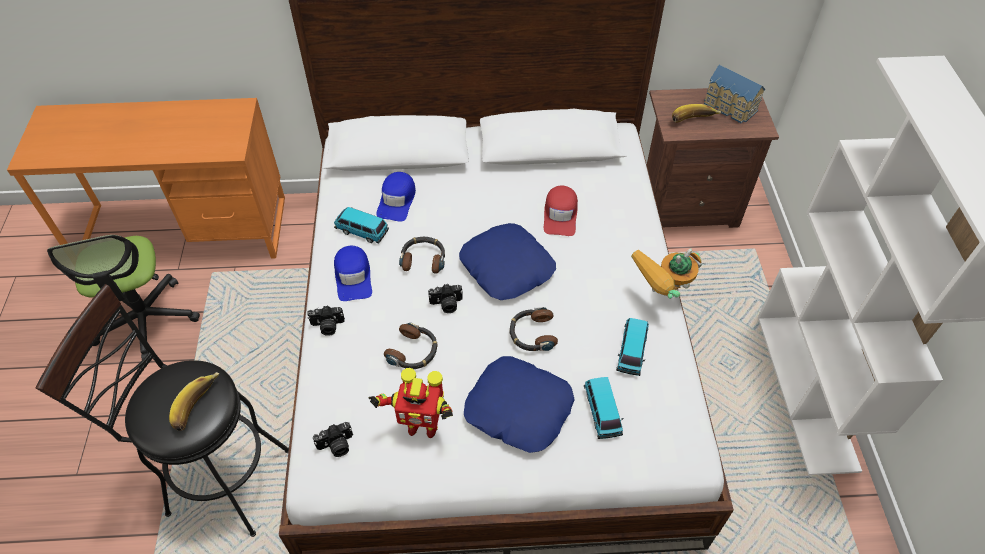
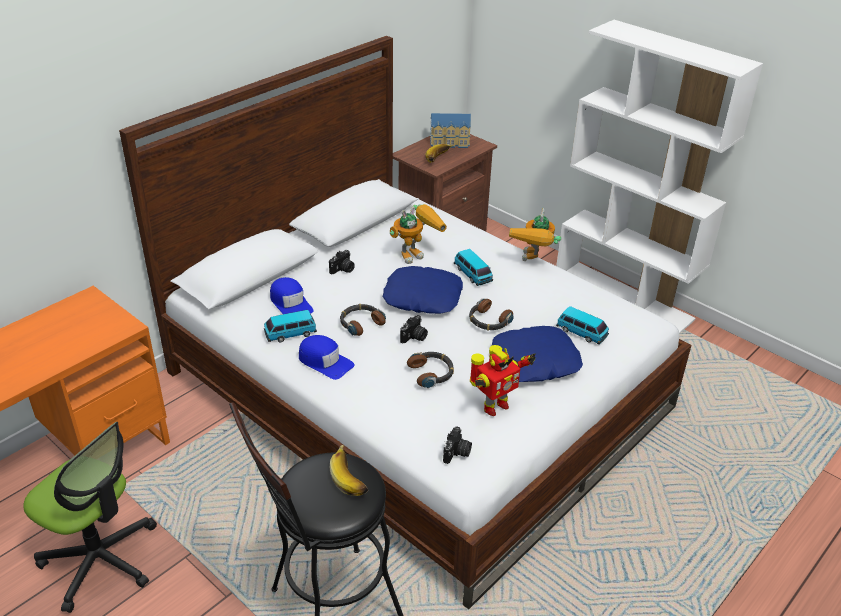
camera: 45 degrees left, 15 degrees down
camera [307,306,345,336] -> camera moved to [329,250,355,274]
red cap [544,186,578,236] -> toy robot [390,204,447,264]
toy car [616,318,649,376] -> toy car moved to [454,249,493,286]

